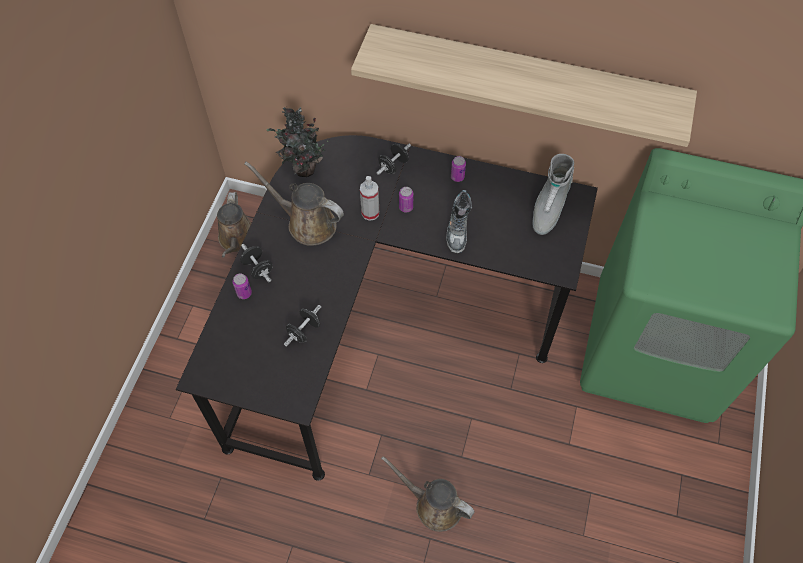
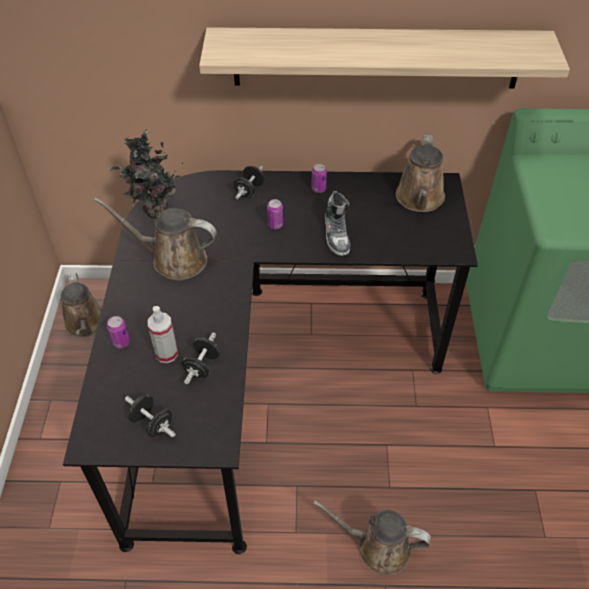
camera: 15 degrees left, 10 degrees down
black dumbbell [240,244,273,282] -> black dumbbell moved to [125,395,176,437]
spray bottle [360,176,379,221] -> spray bottle moved to [148,306,178,363]
grey boot [533,154,574,235] -> brown watering can [396,135,445,212]

